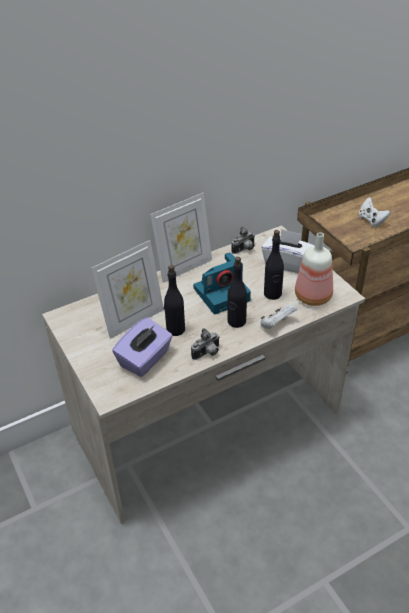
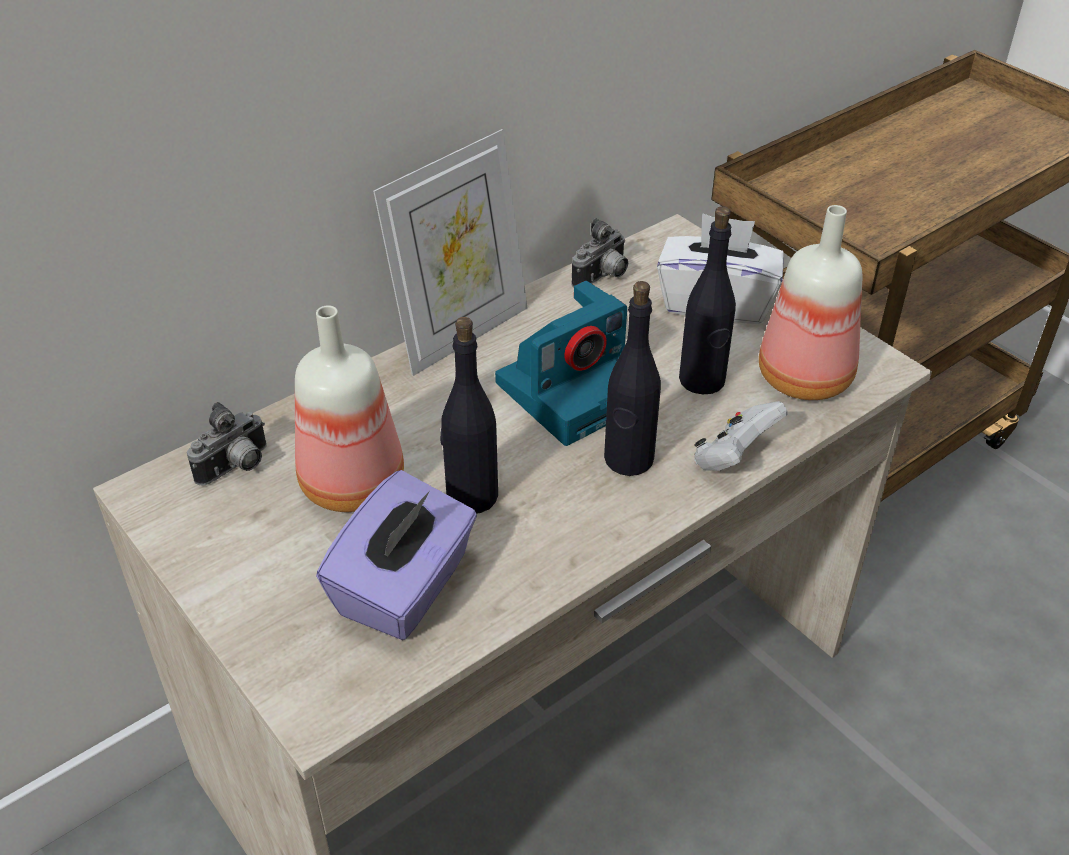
camera: 10 degrees left, 0 degrees up
picture frame [91,240,164,339] -> bottle [295,305,404,512]
camera [191,328,220,360] -> camera moved to [187,402,267,485]
white game controller [358,197,391,227] -> none

